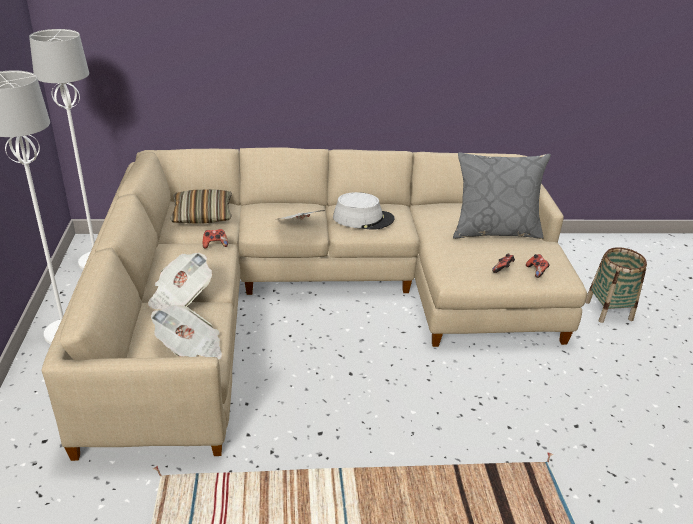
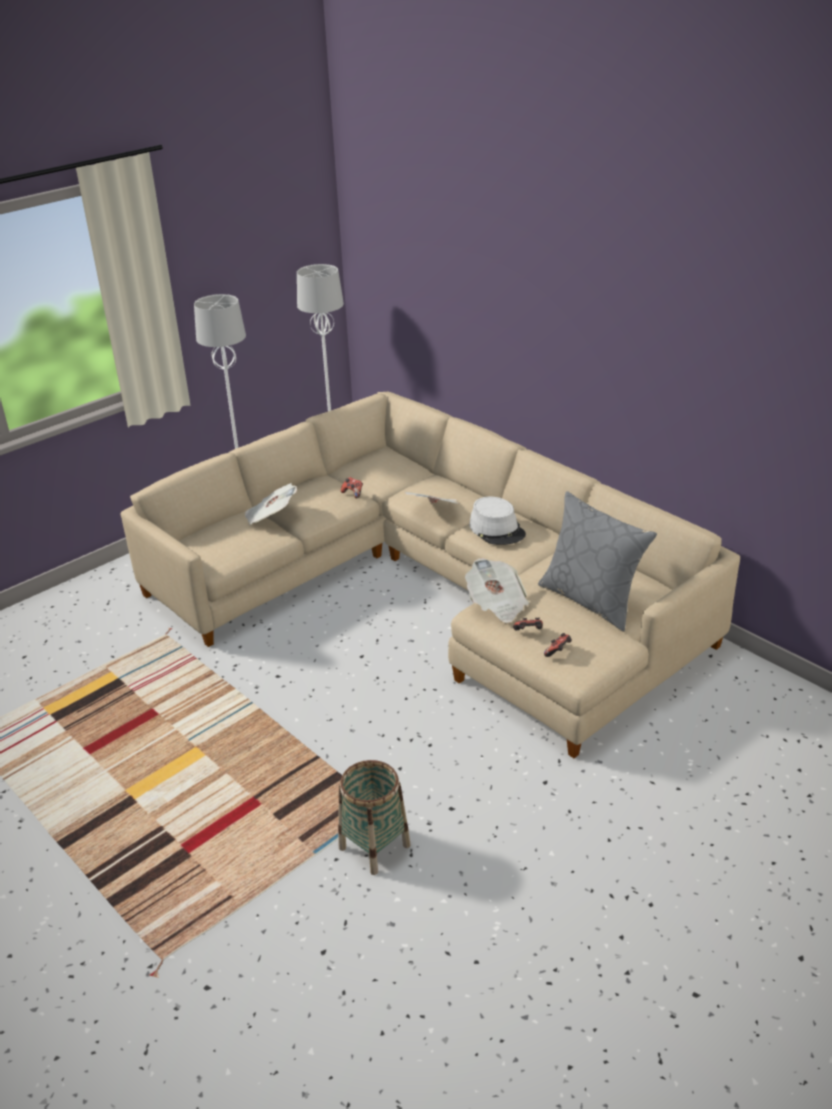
camera: 55 degrees right, 0 degrees up
newspaper [151,305,222,360] -> newspaper moved to [465,558,529,623]
pillow [170,189,232,223] -> none
basket [585,247,647,323] -> basket moved to [338,760,411,875]

